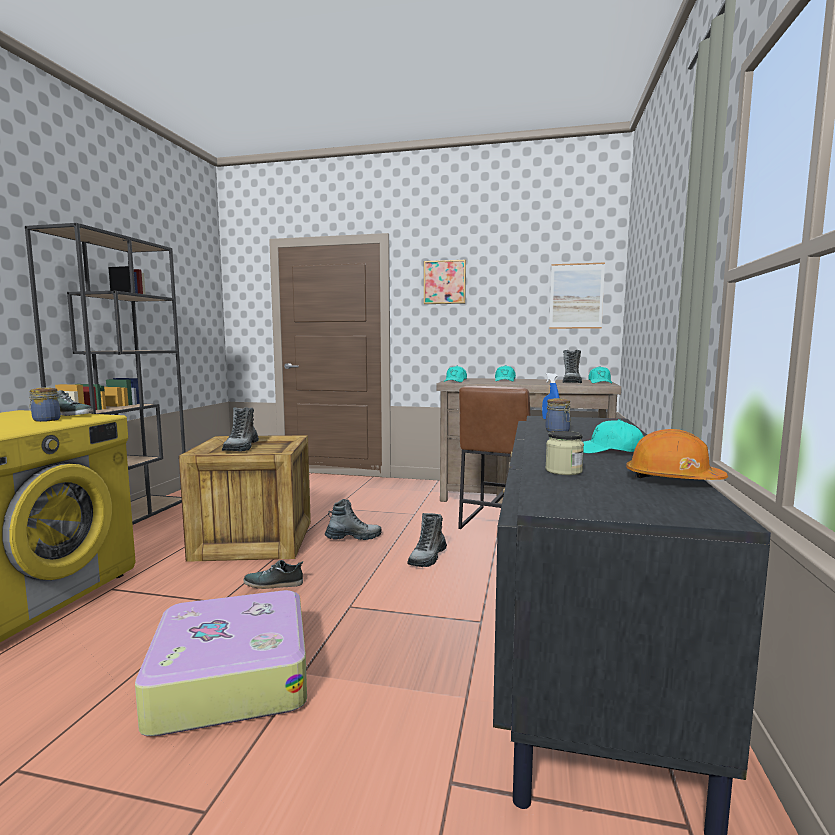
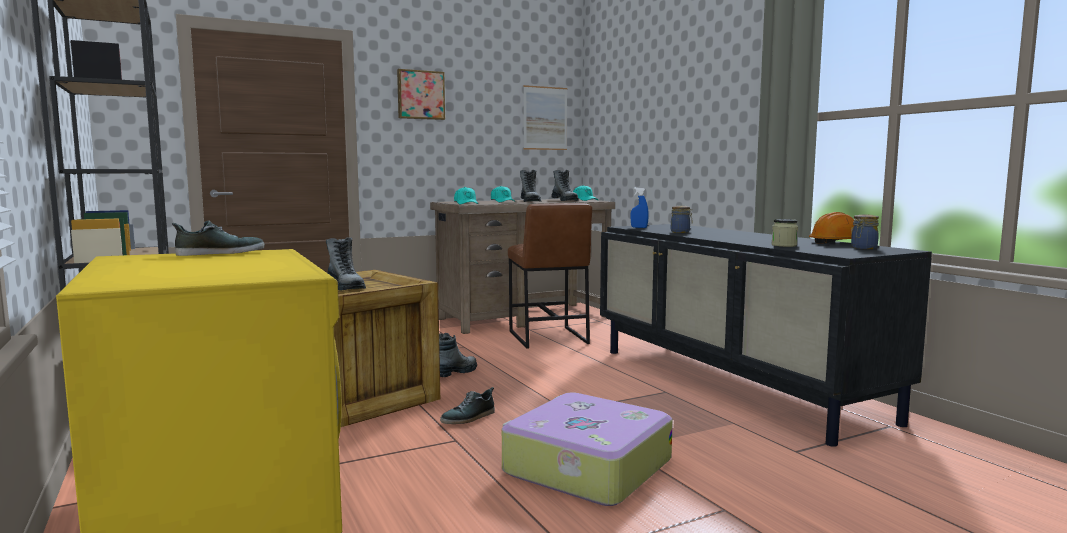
camera: 40 degrees left, 0 degrees up
jar [29,387,61,422] -> jar moved to [851,214,879,249]
boot [407,513,447,567] -> boot moved to [520,170,541,202]
turquoise cap [583,419,644,453] -> none

